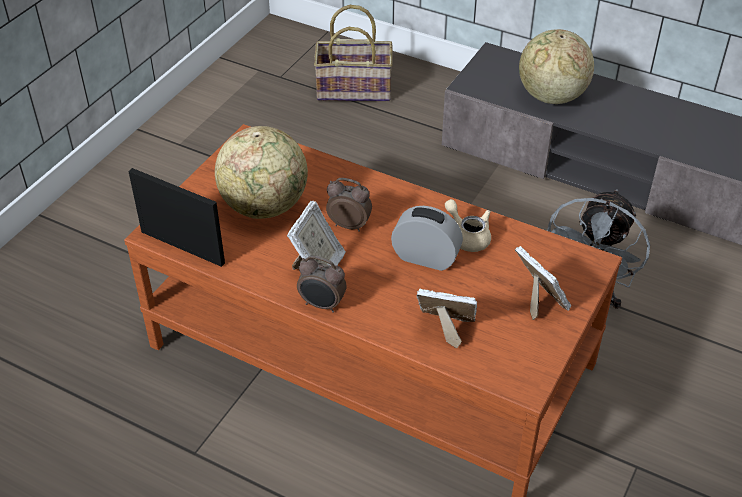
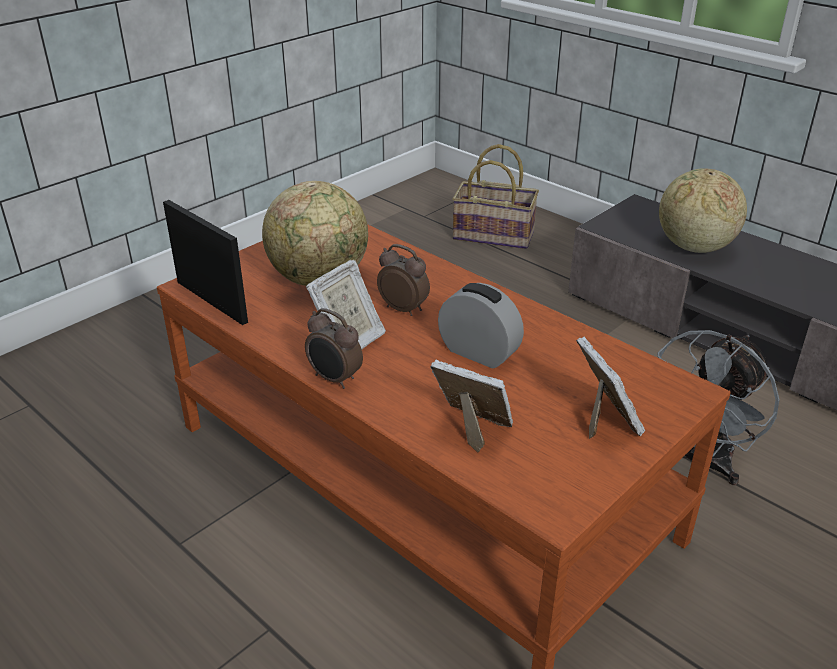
camera: 15 degrees right, 10 degrees down
beige teapot [445,199,491,252] -> none

